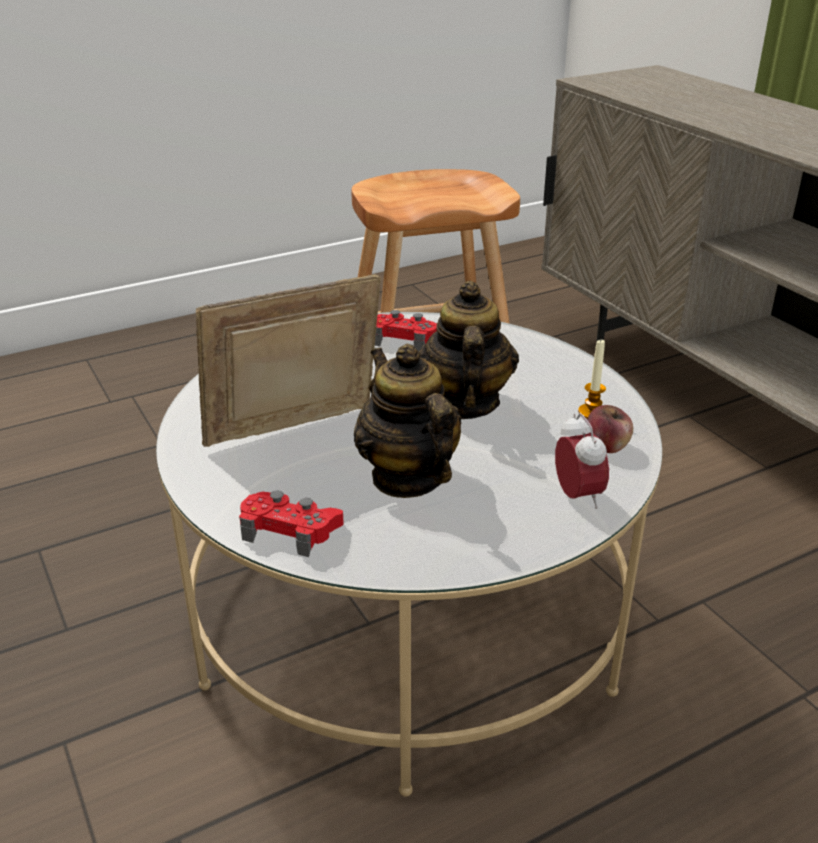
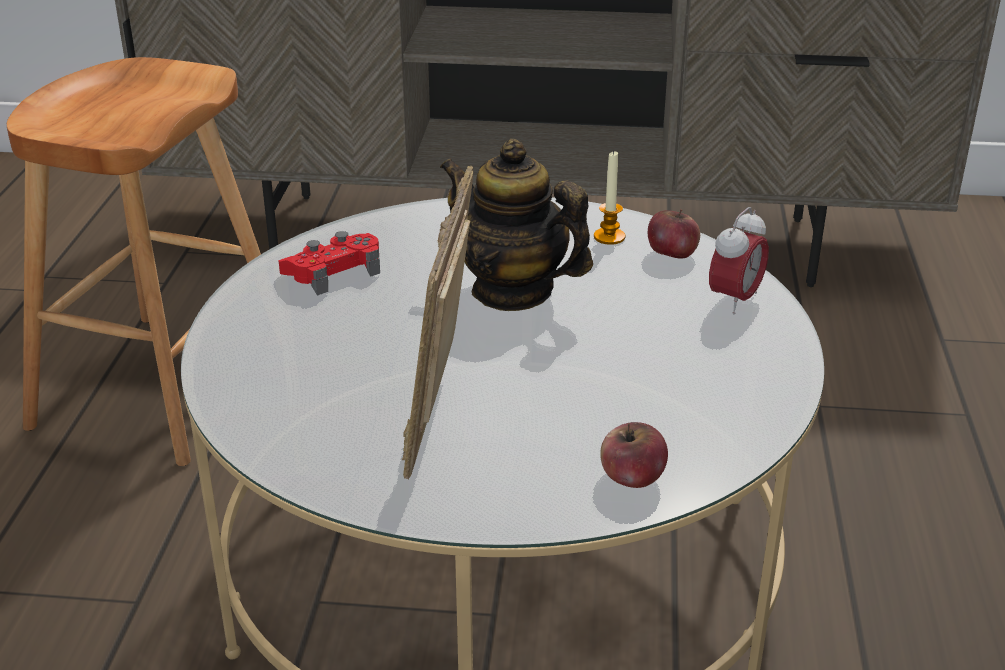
camera: 55 degrees left, 0 degrees up
red game controller [239,491,344,557] -> apple [600,422,668,488]
teapot [354,344,462,498] -> none
alarm clock [555,413,609,509] -> alarm clock turned 105 degrees clockwise [709,207,769,314]

